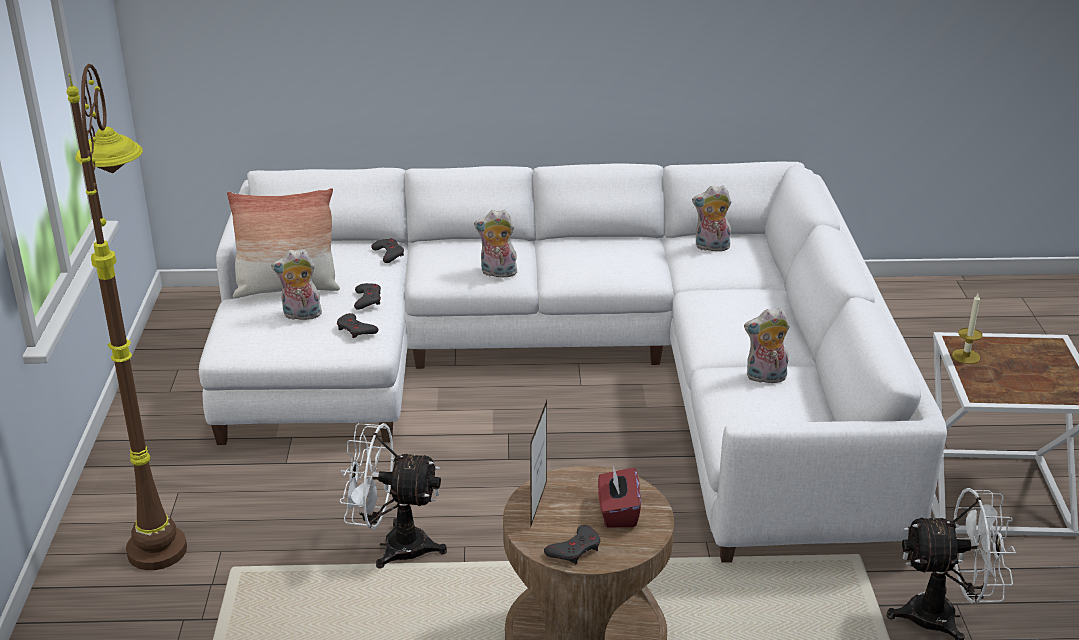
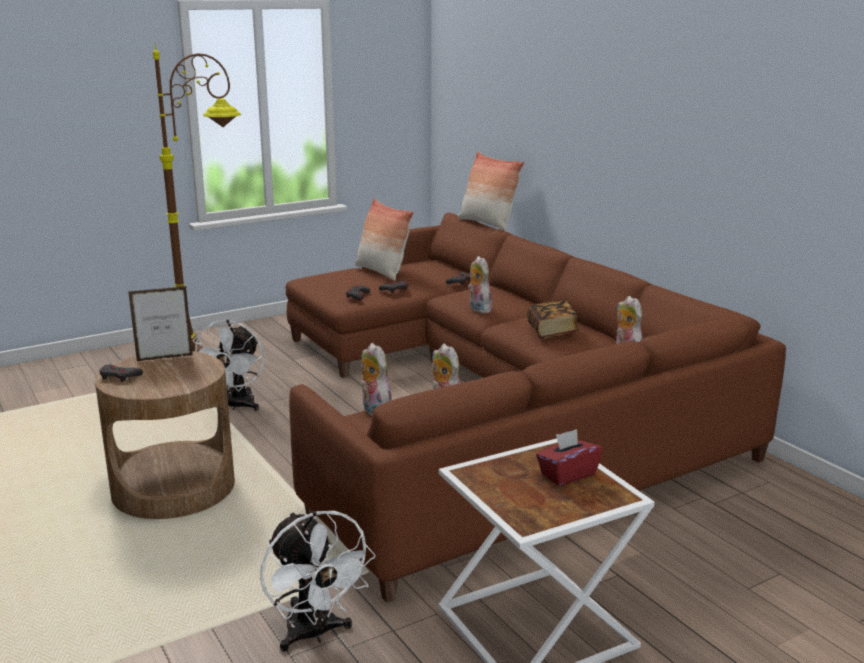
camera: 60 degrees right, 10 degrees down
white sofa [199,162,947,563] -> brown sofa [286,212,786,603]
plush toy [271,249,322,320] -> plush toy moved to [360,343,392,416]
white fan [339,423,447,569] -> white fan turned 150 degrees counterclockwise [193,320,264,411]
red tissue box [598,466,641,527] -> red tissue box moved to [536,429,603,486]
candle [952,294,983,364] -> none
none -> pillow [458,152,524,231]
none -> book [527,301,579,339]

